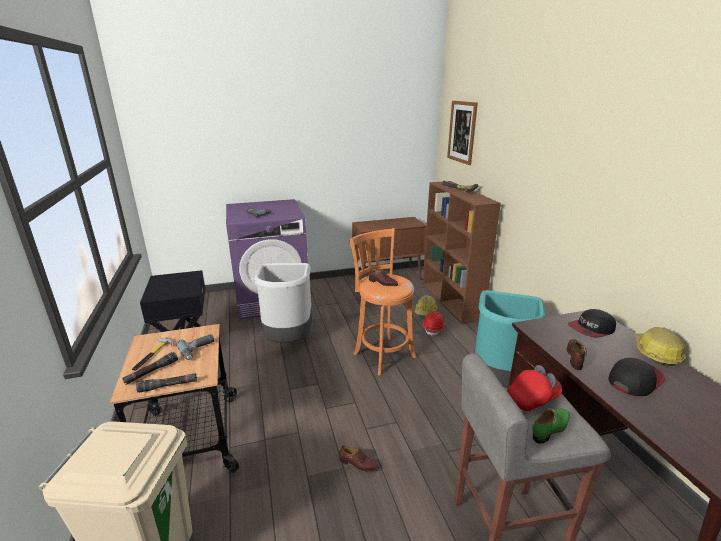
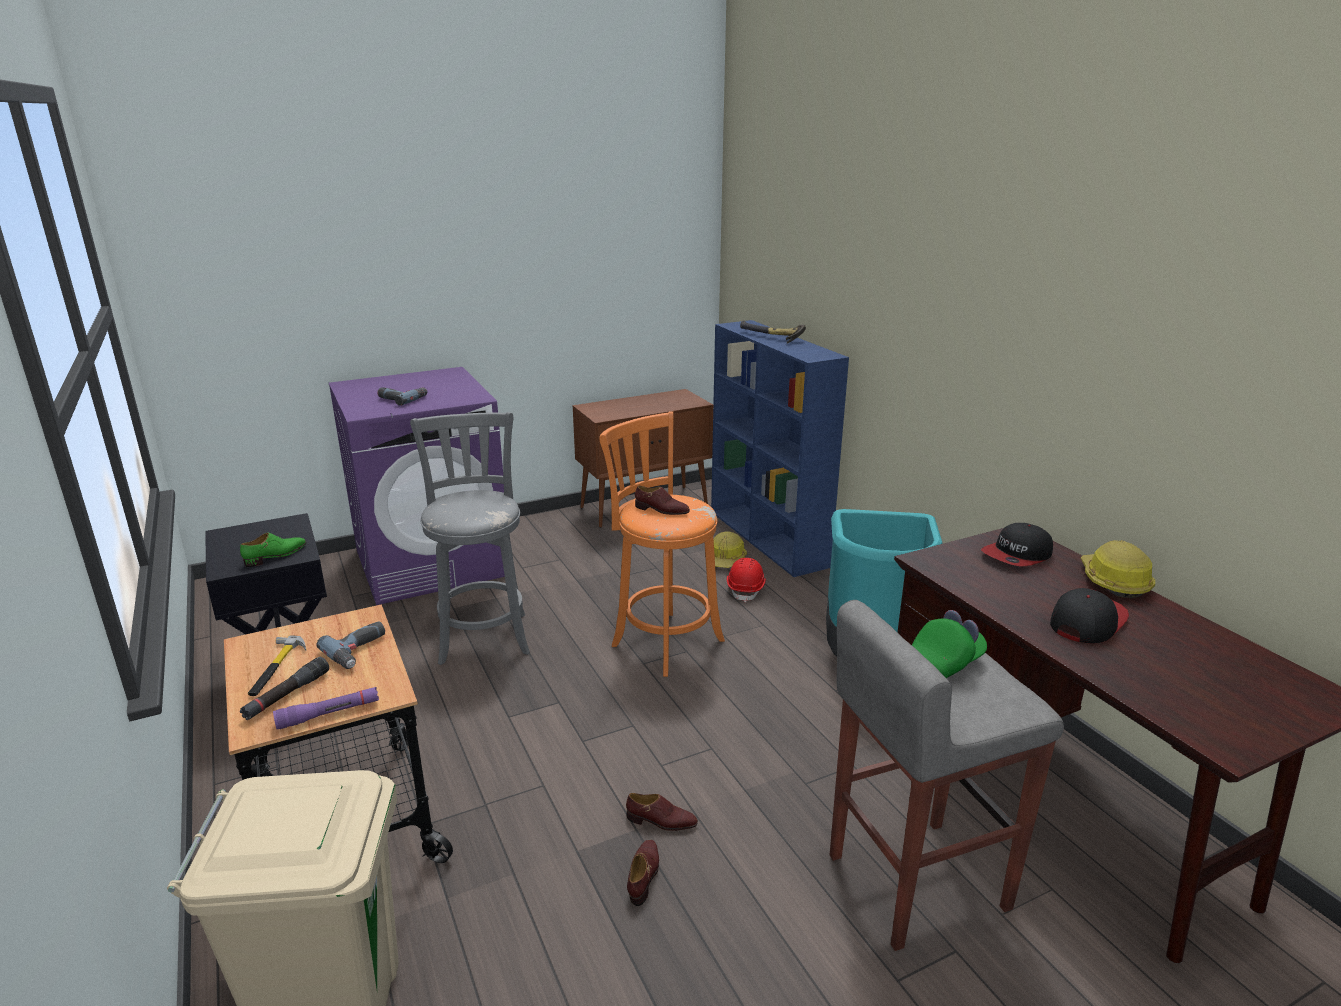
camera: 10 degrees left, 0 degrees up
black flashlight [136,373,197,392] -> purple flashlight [273,687,379,729]
grey trash can [254,263,312,343] -> grey stool [410,412,530,665]
brown bookcase [423,181,501,324] -> blue bookcase [711,320,849,577]
picture [447,101,478,165] -> none
red cap [507,365,562,411] -> green cap [912,610,987,679]
green shoe [532,408,570,444] -> green shoe moved to [240,533,306,567]
brown shoe [567,339,587,370] -> brown shoe moved to [627,840,659,906]

